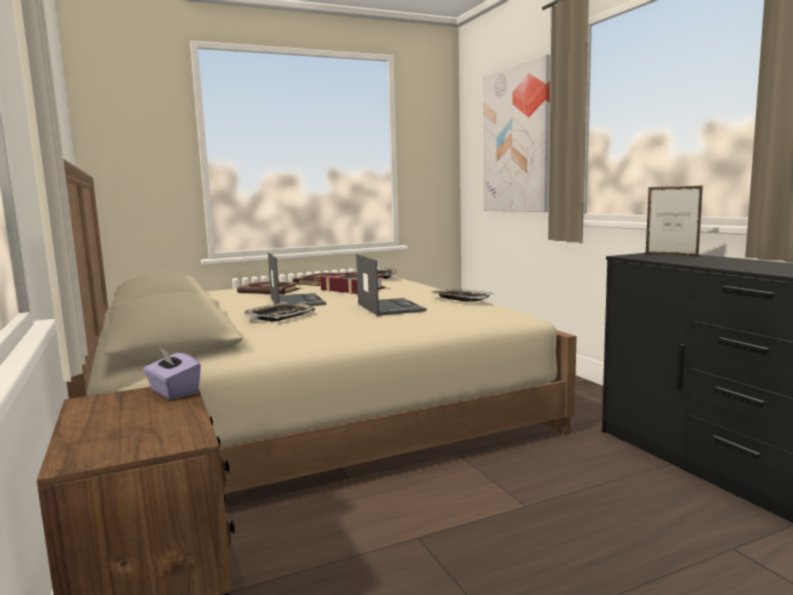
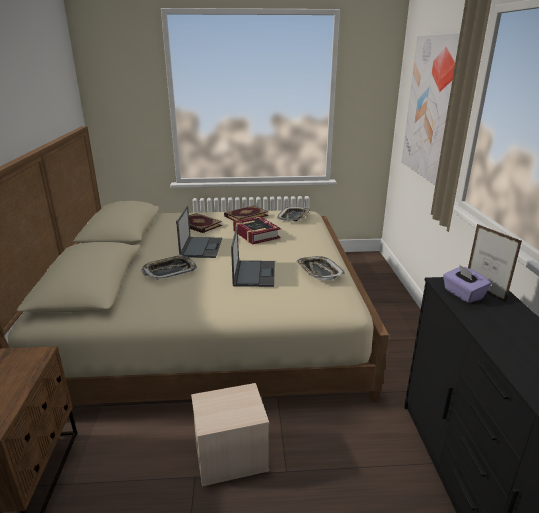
camera: 20 degrees right, 15 degrees up
purple tissue box [143,347,201,400] -> purple tissue box moved to [443,264,491,303]
none -> beige storage box [191,383,269,486]

